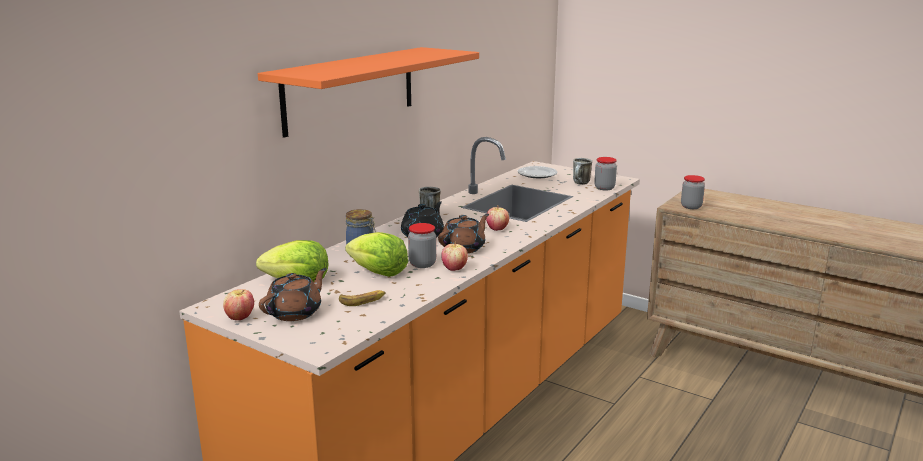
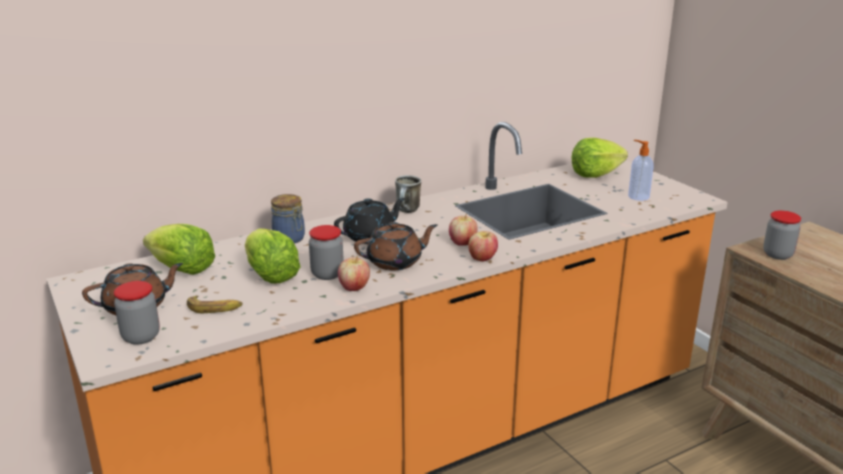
camera: 25 degrees right, 5 degrees up
apple [223,289,254,320] -> apple moved to [468,231,498,261]
orange shelf [258,47,479,138] -> none
plate [518,166,557,178] -> lettuce [571,138,628,178]
mug [573,158,592,185] -> soap dispenser [628,140,654,201]
jar [594,157,617,190] -> jar moved to [114,281,160,345]

